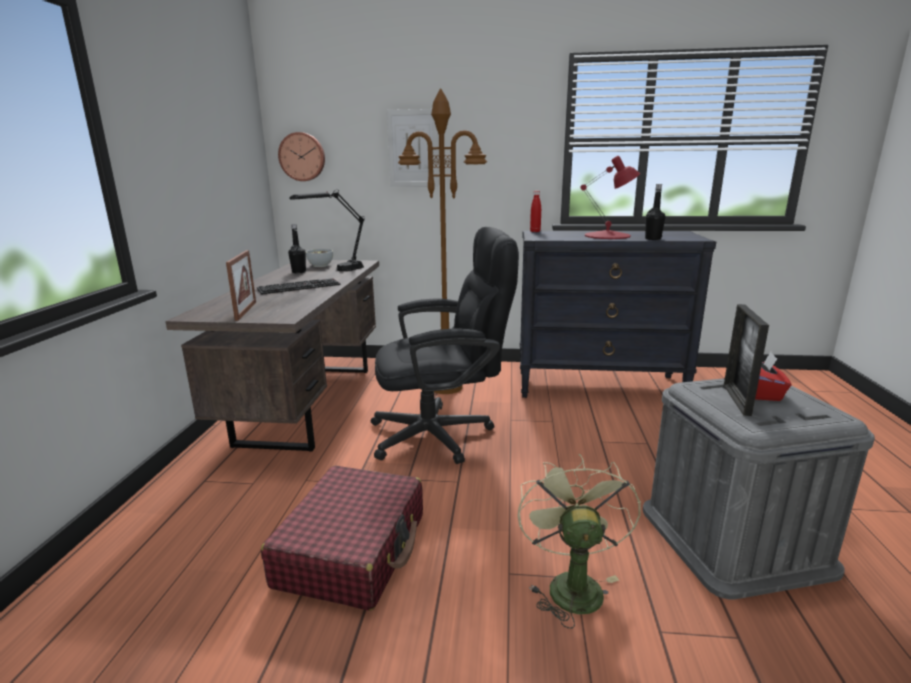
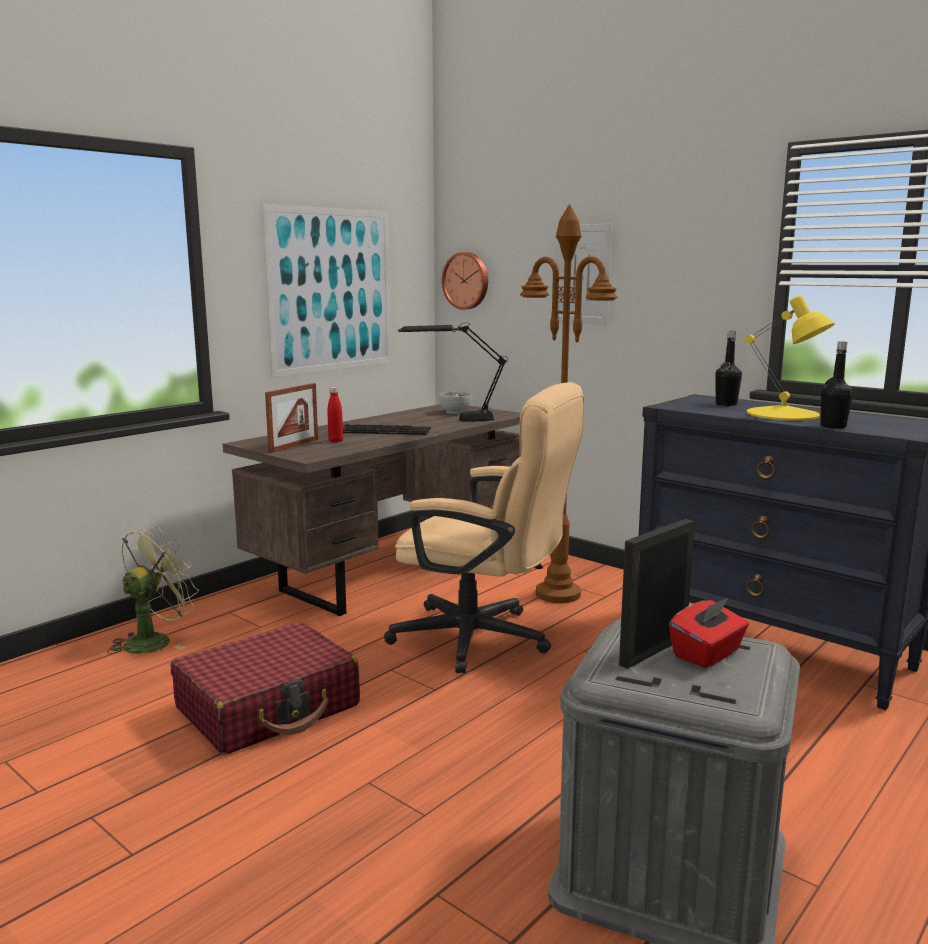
camera: 35 degrees right, 5 degrees down
black bottle [288,224,306,273] -> black bottle moved to [715,331,742,406]
black office chair [371,227,519,464] -> beige office chair [384,382,584,674]
green fan [518,454,641,629] -> green fan moved to [107,526,199,654]
red bottle [530,191,541,232] -> red bottle moved to [327,387,343,443]
red table lamp [580,156,640,239] -> yellow table lamp [744,295,834,421]
none -> picture [261,204,392,377]

